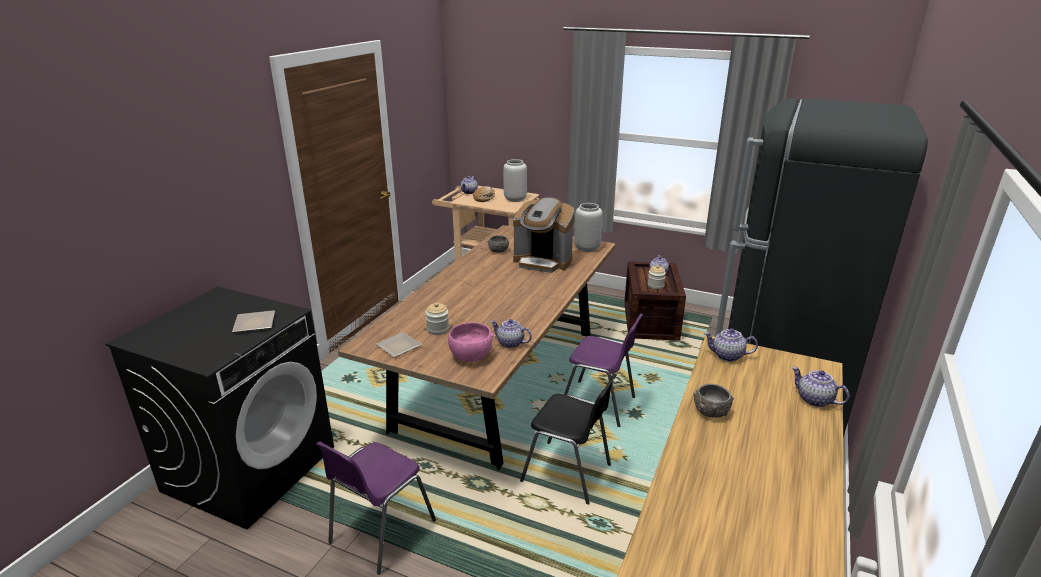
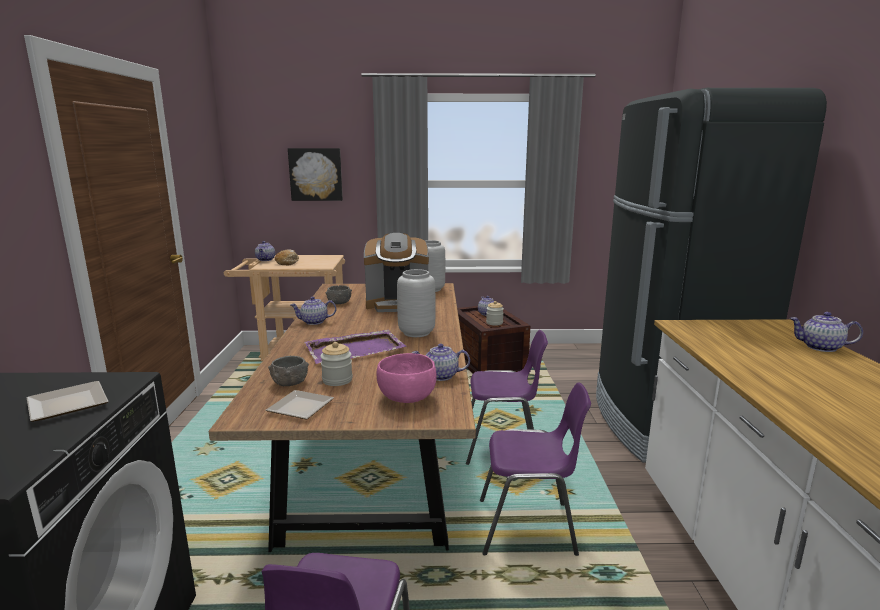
camera: 25 degrees left, 10 degrees down
grey vase [503,159,527,202] -> grey vase moved to [397,269,435,337]
black chair [520,374,617,505] -> purple chair [480,382,591,556]
grey bowl [693,384,734,418] -> grey bowl moved to [268,356,309,386]
teapot [704,328,758,362] -> teapot moved to [290,297,336,325]
none -> picture [288,148,343,201]
none -> purple tray [305,330,407,364]

